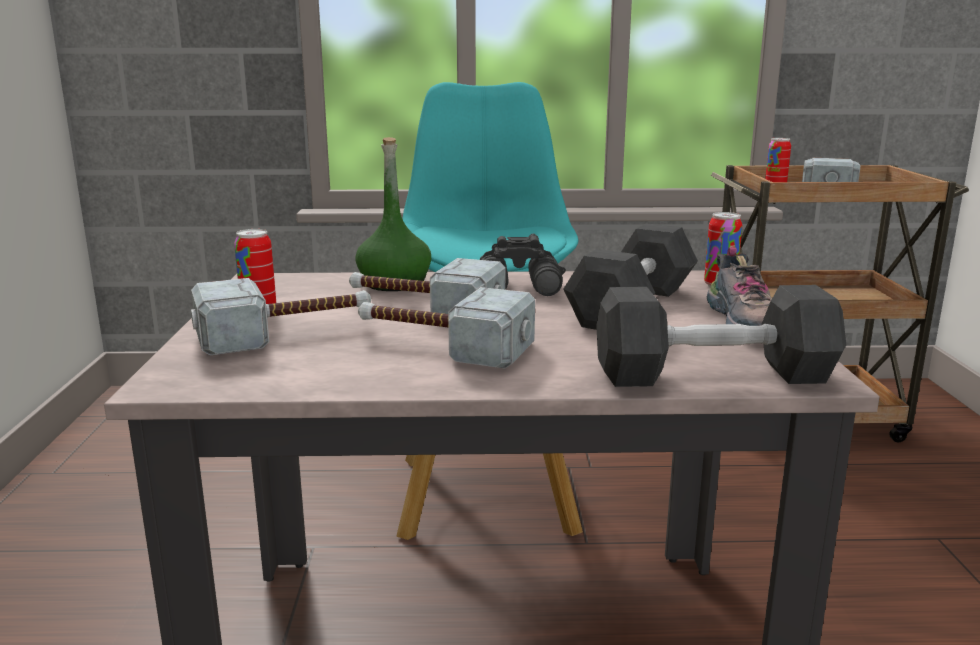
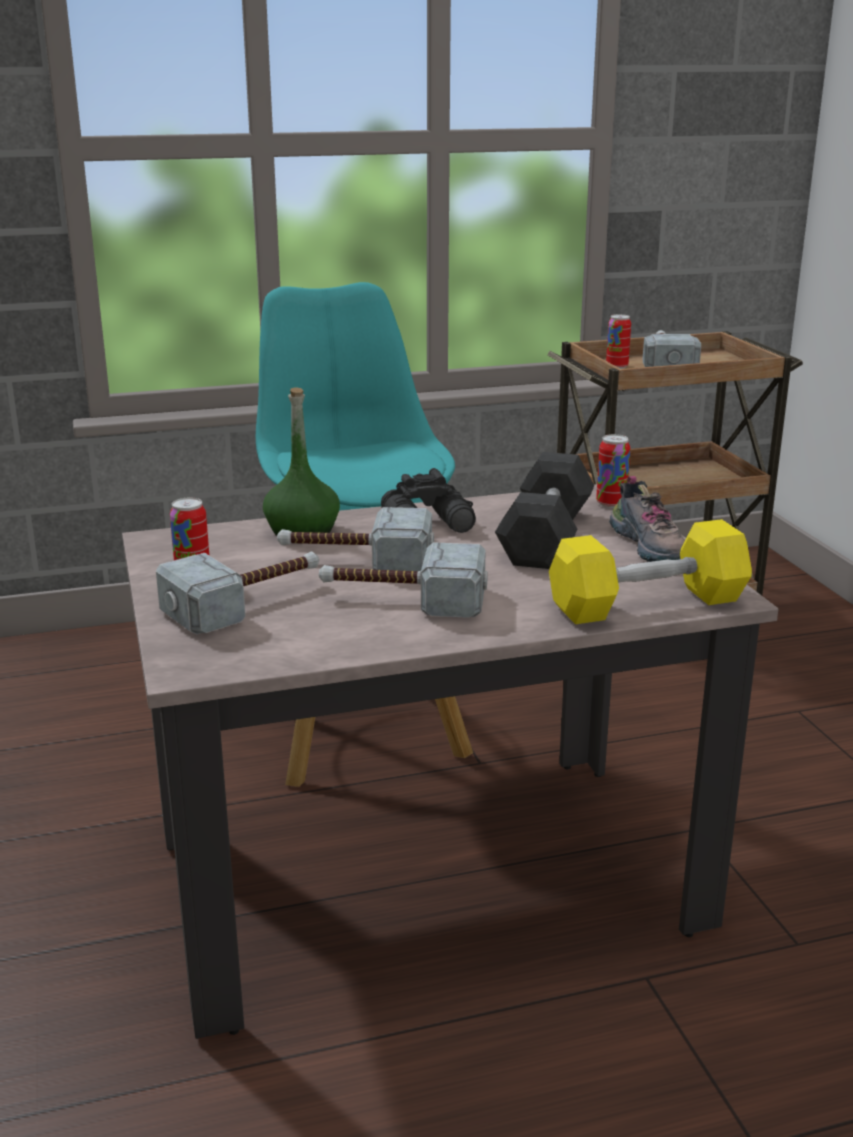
camera: 15 degrees left, 5 degrees up
grey dumbbell [596,285,846,387] -> yellow dumbbell [549,519,752,624]

